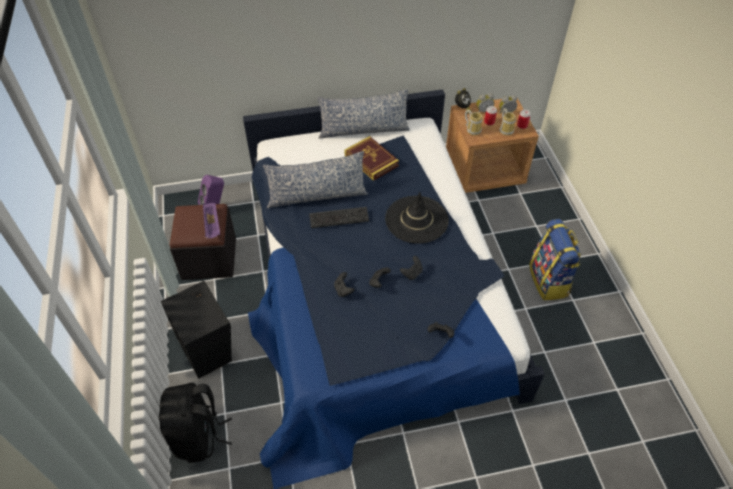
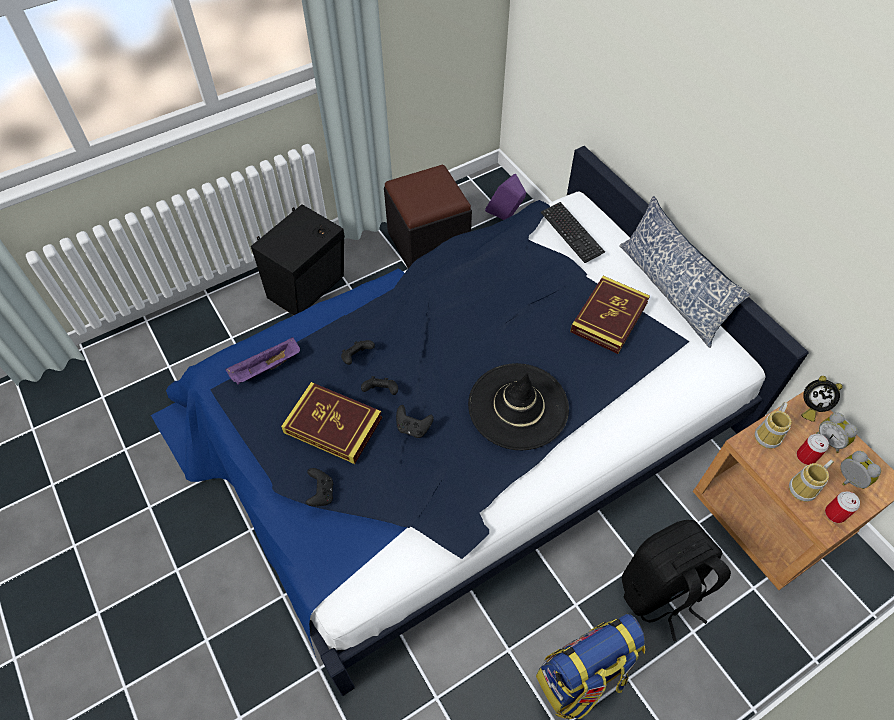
camera: 70 degrees right, 5 degrees up
black backpack [159,383,232,463] -> black backpack moved to [622,520,731,641]
purple tray [203,202,220,238] -> purple tray moved to [226,337,300,385]
pillow [263,151,368,208] -> none
keyboard [309,207,369,228] -> keyboard moved to [541,202,605,263]
none -> book [281,382,382,464]

